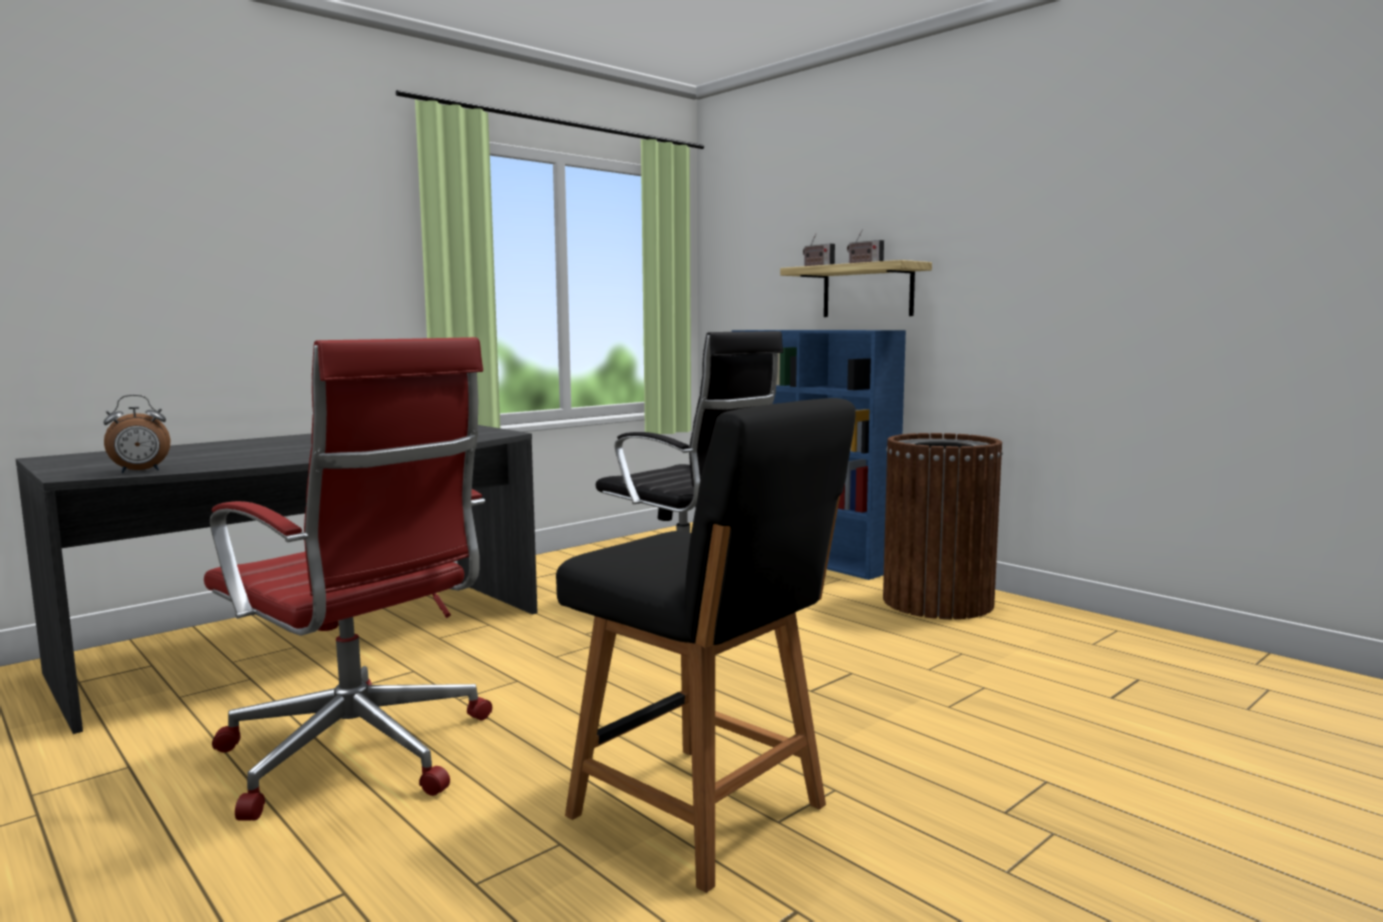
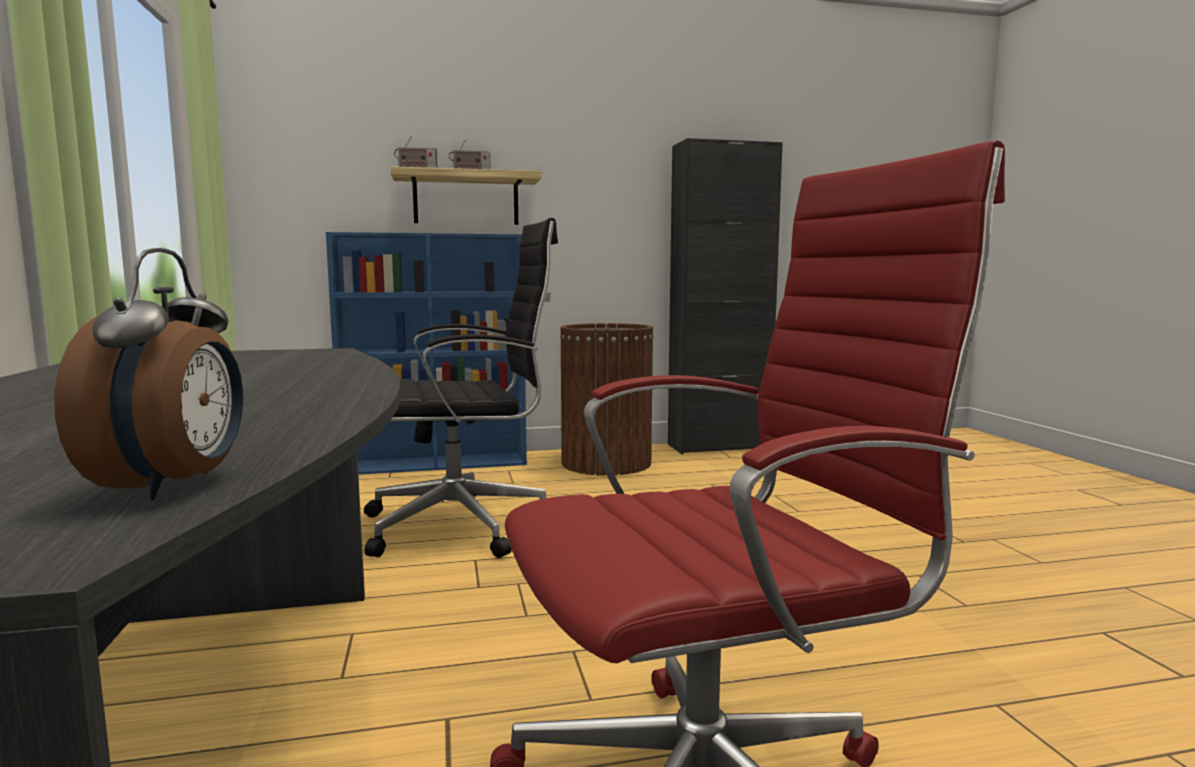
camera: 60 degrees left, 0 degrees up
black chair [556,398,856,893] -> none
none -> black cabinet [668,138,783,454]

